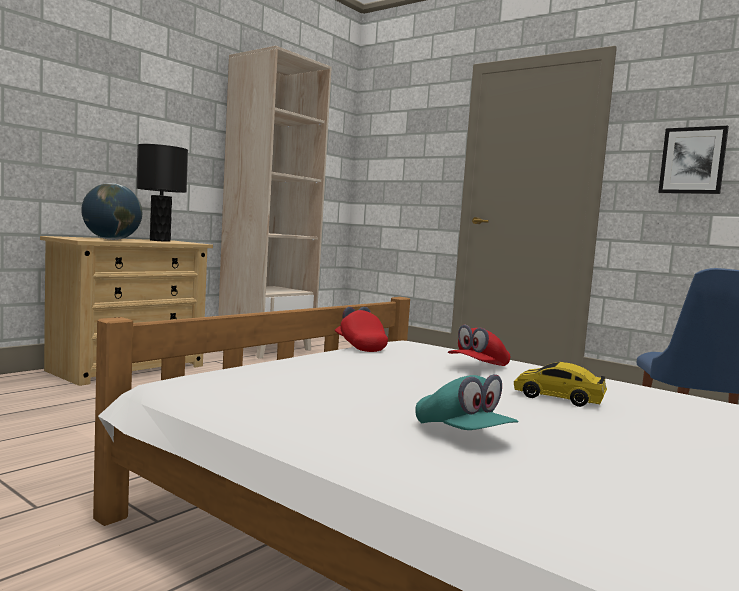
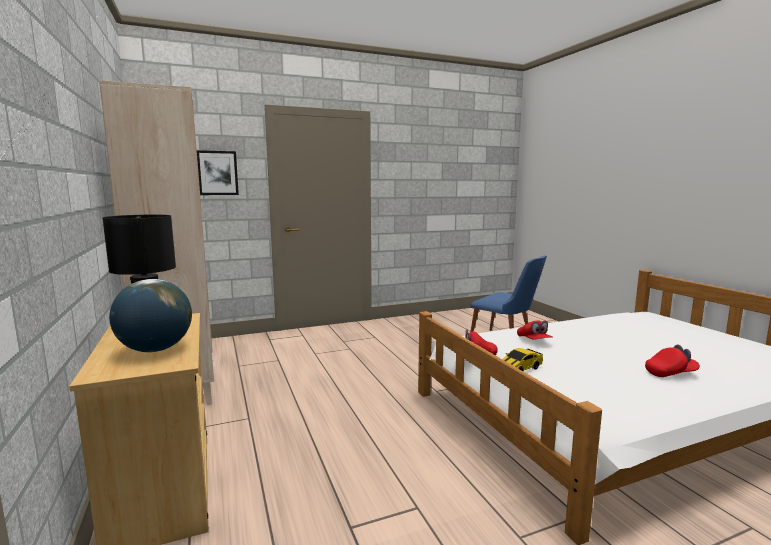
camera: 60 degrees left, 5 degrees up
turquoise cap [416,374,519,430] -> red cap [645,344,700,377]
toy car [514,362,607,407] -> toy car moved to [503,348,543,371]
picture [658,126,729,194] -> picture moved to [197,150,239,195]

